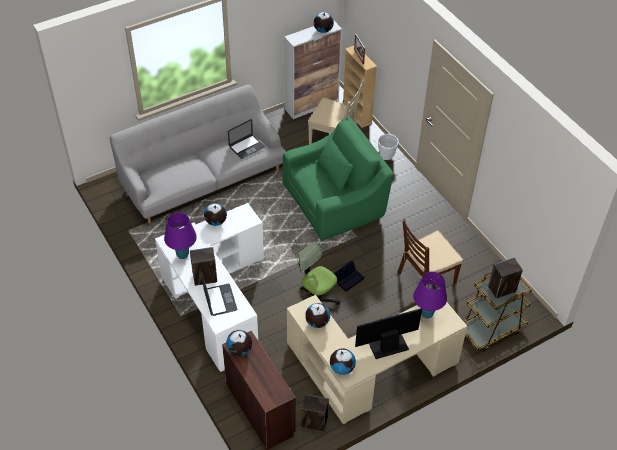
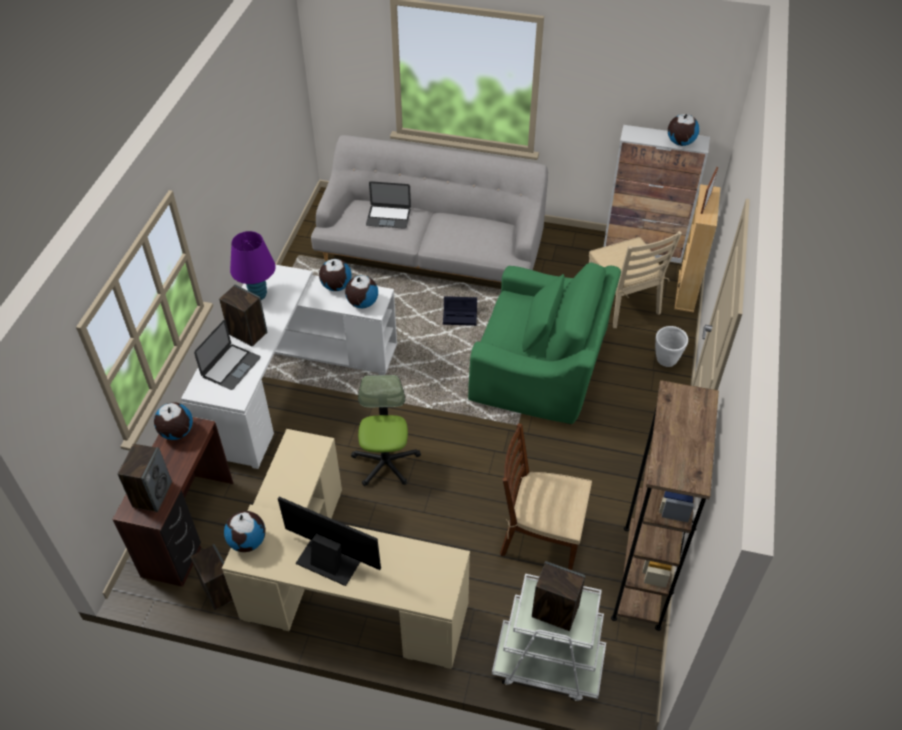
camera: 45 degrees right, 0 degrees up
laptop [228,119,265,159] -> laptop moved to [366,181,411,229]
globe [305,303,330,328] -> globe moved to [345,276,378,308]
black storage box [334,261,364,292] -> black storage box moved to [443,296,477,326]
purple table lamp [413,272,447,318] -> none
brown cart [463,271,532,352] -> white cart [492,574,606,701]
none -> speaker [118,444,172,512]
none -> brown bookcase [611,380,719,631]

